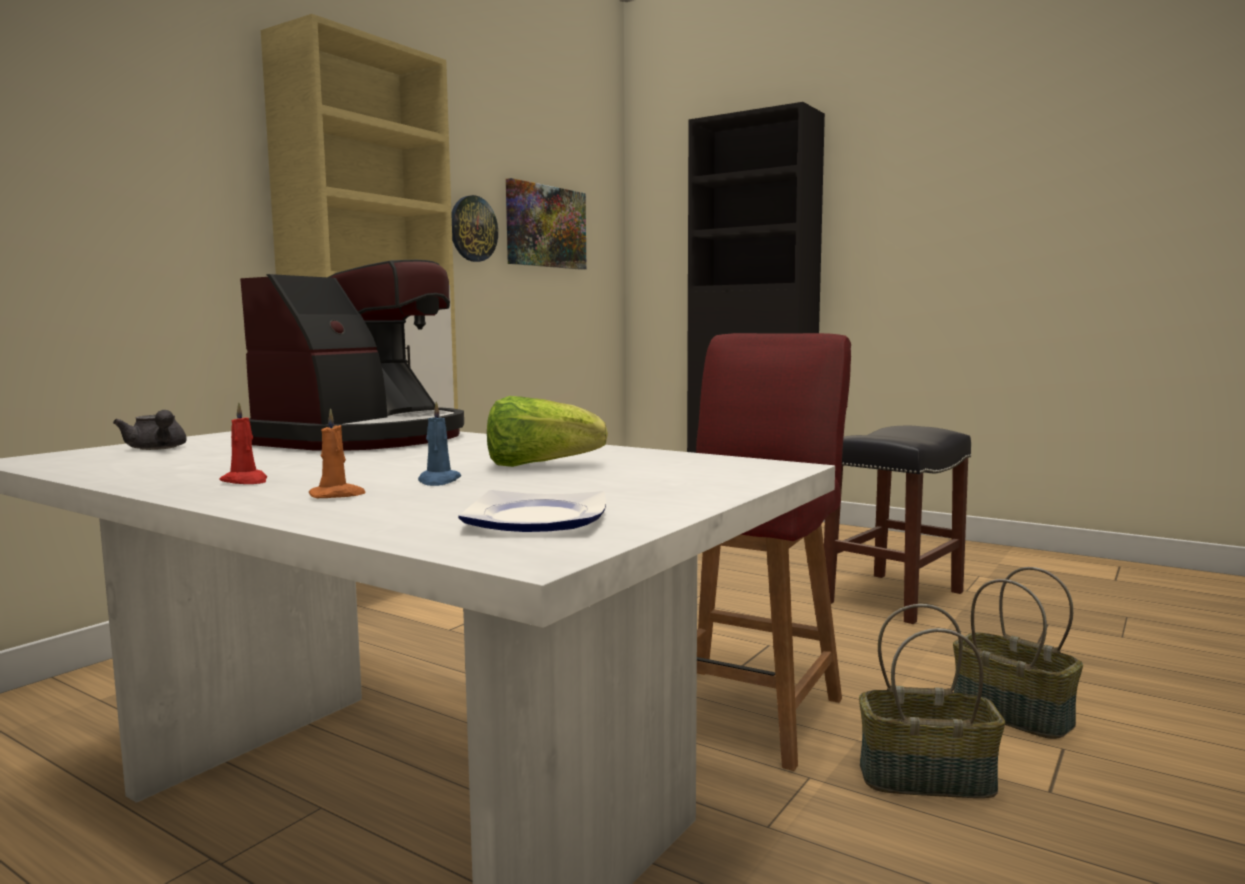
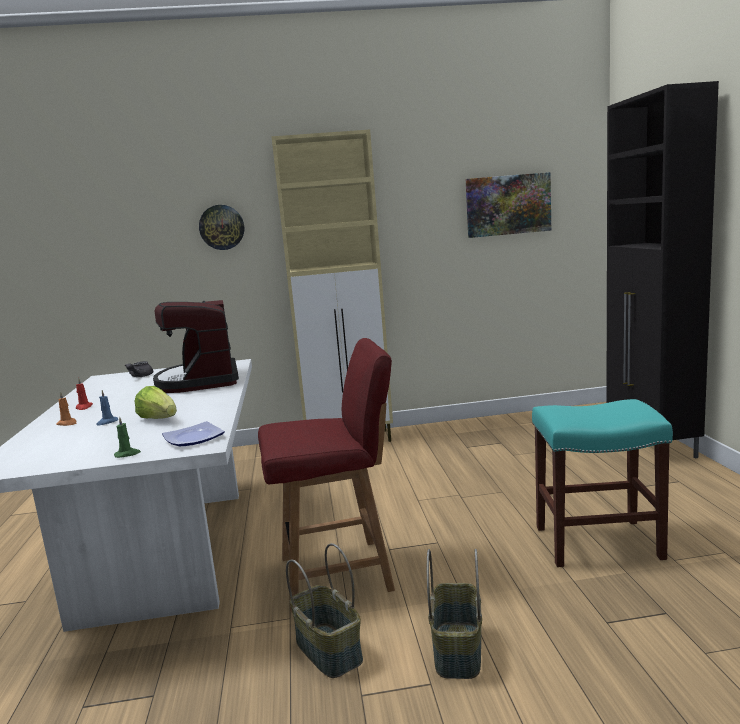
camera: 50 degrees right, 5 degrees up
coffee machine [240,260,464,451] -> coffee machine turned 90 degrees clockwise [153,300,239,393]
wall clock [451,195,498,262] -> wall clock moved to [199,205,244,250]
plate [458,490,606,532] -> plate moved to [162,421,225,446]
black stool [824,426,971,624] -> turquoise stool [532,399,673,567]
none -> green candle [114,417,141,458]

